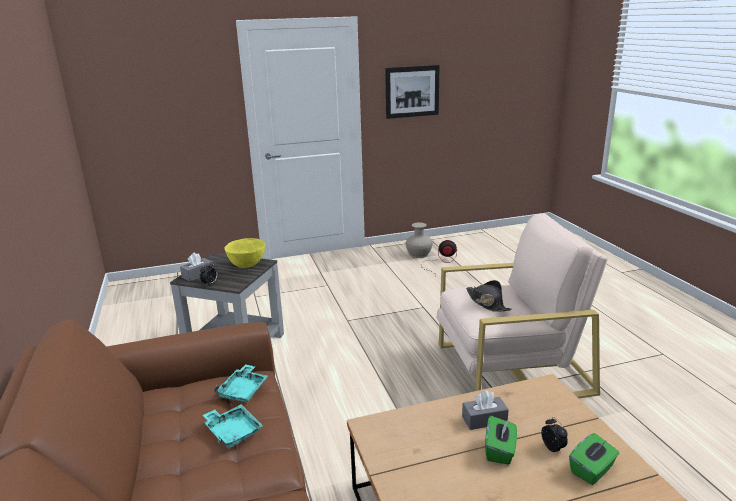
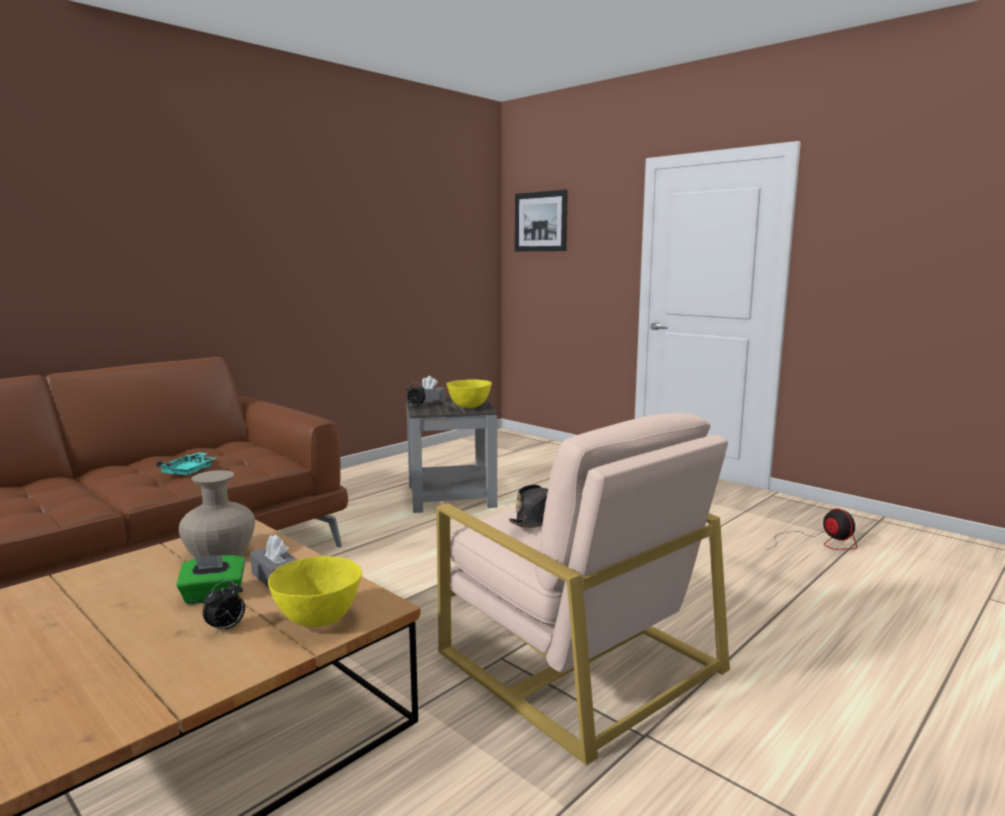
camera: 60 degrees right, 10 degrees down
turquoise tray [214,364,268,402] -> none
picture [385,65,440,119] -> picture moved to [515,190,568,251]
beige vase [406,223,433,258] -> beige vase moved to [179,470,255,559]
green tissue box [569,433,619,485] -> none
none -> yellow bowl [268,556,362,627]

